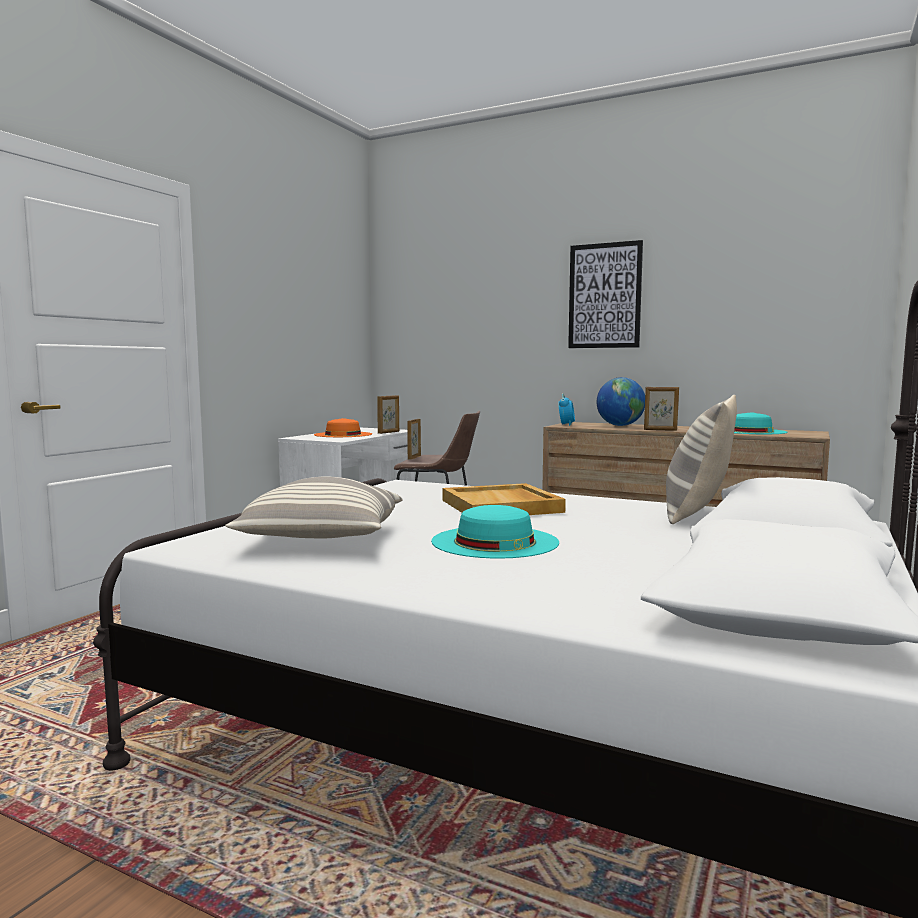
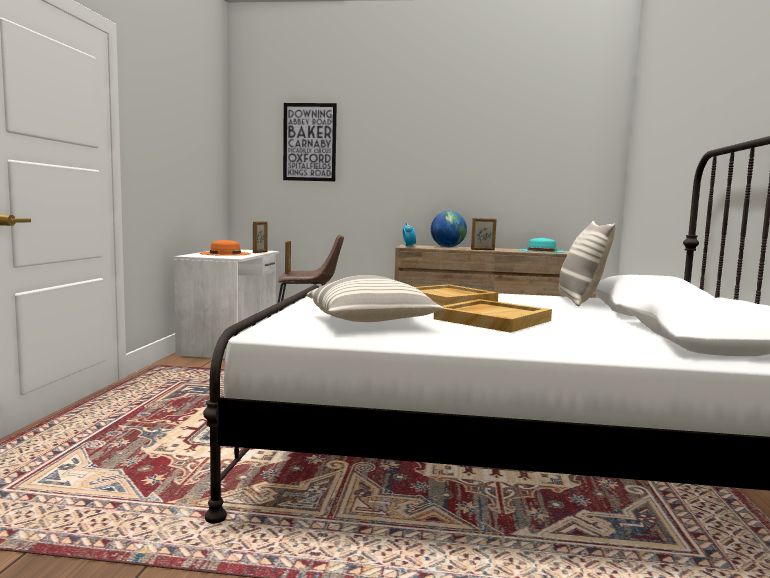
camera: 20 degrees left, 0 degrees up
turquoise hat [431,505,559,558] -> beige tray [434,299,552,333]
picture [568,240,643,348] -> picture moved to [283,103,337,182]

